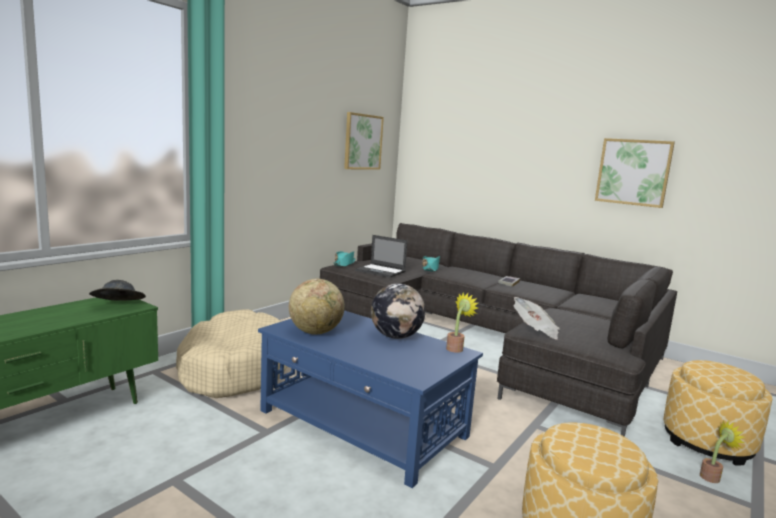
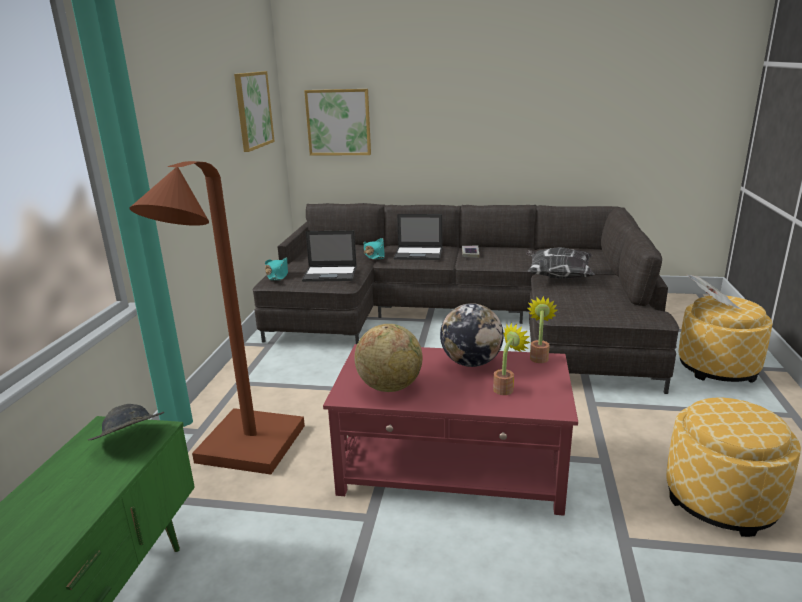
camera: 25 degrees left, 10 degrees up
beige dog bed [176,309,288,398] -> brown floor lamp [129,161,305,474]
blue coffee table [258,310,483,488] -> red coffee table [323,344,578,516]
newspaper [514,297,560,340] -> newspaper moved to [687,275,743,310]
picture [595,138,675,208] -> picture moved to [304,89,371,156]
potted plant [700,420,745,483] -> potted plant moved to [493,322,531,395]
none -> laptop [394,214,442,260]
none -> pillow [526,247,595,279]

